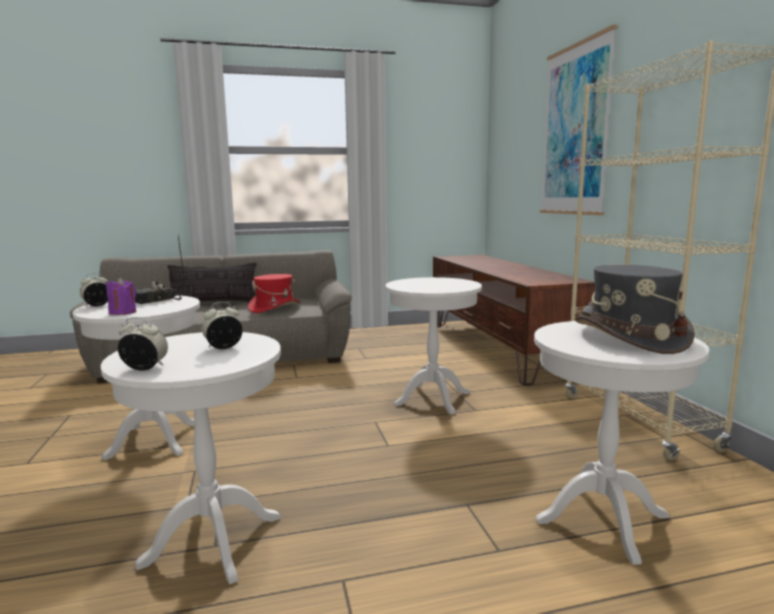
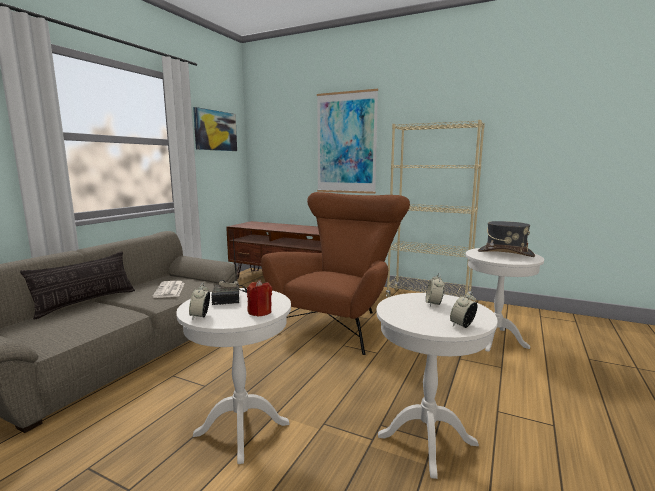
camera: 50 degrees left, 0 degrees up
purple candle [106,277,136,315] -> red candle [247,279,272,317]
red hat [248,274,301,313] -> newspaper [153,281,185,298]
white side table [386,277,482,415] -> brown armchair [261,192,410,355]
none -> picture [193,107,237,151]

